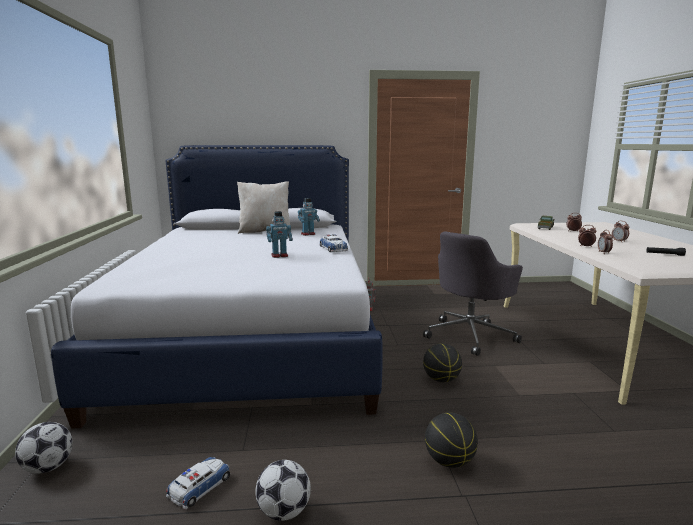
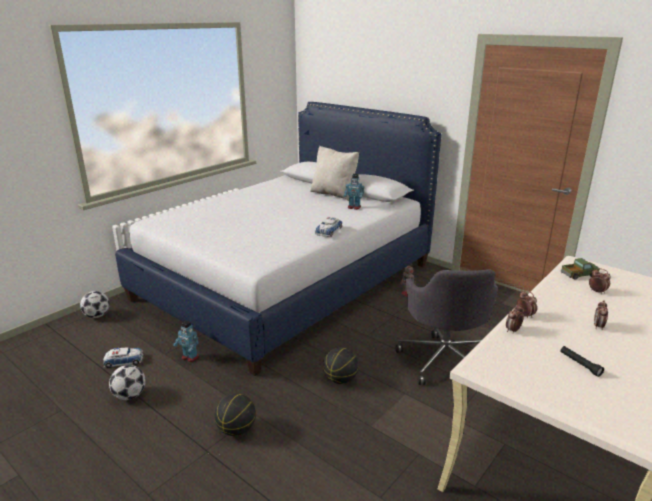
camera: 45 degrees right, 10 degrees up
toy robot [266,211,293,258] -> toy robot moved to [173,321,199,362]
grey office chair [423,232,523,356] -> grey office chair turned 90 degrees counterclockwise [396,269,498,385]

